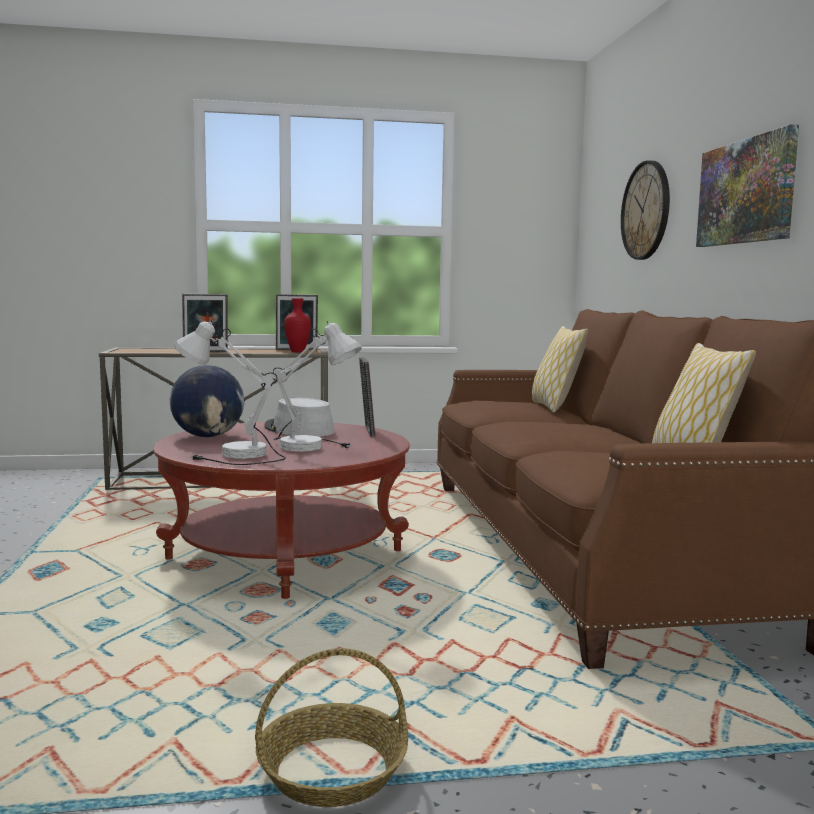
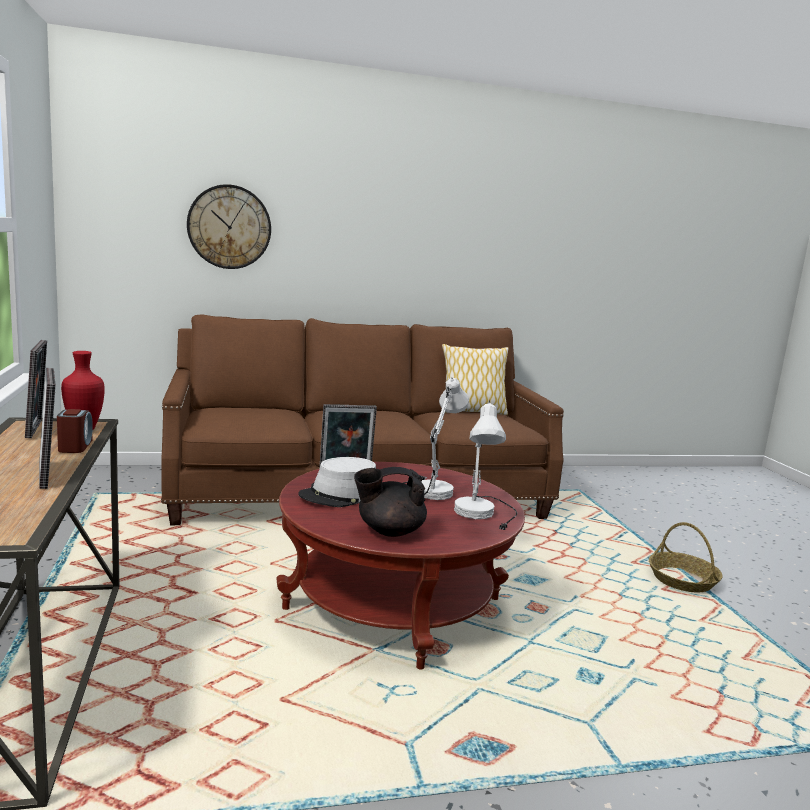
camera: 95 degrees left, 5 degrees up
globe [170,365,244,437] -> black teapot [354,467,427,537]
pillow [532,326,588,413] -> none
picture [696,124,799,247] -> none
none -> alarm clock [57,409,93,453]

